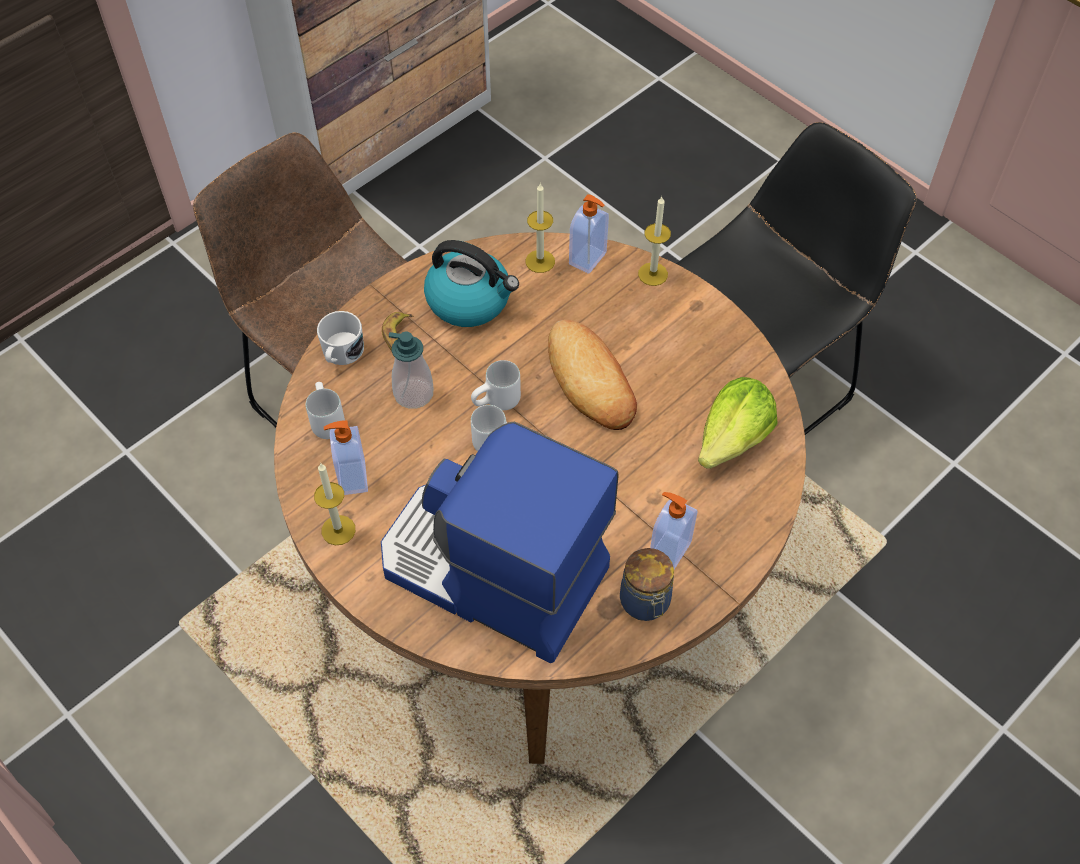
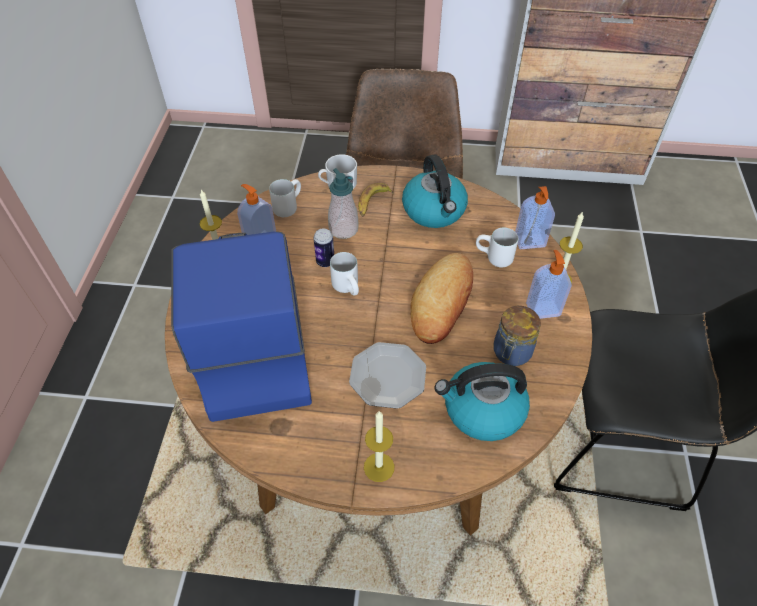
camera: 50 degrees right, 5 degrees down
white mug [471,360,521,410] -> white mug moved to [476,228,518,268]
candle [526,184,555,273] -> candle moved to [364,411,395,482]
jar [620,548,674,621] -> jar moved to [493,306,541,366]
soap dispenser [650,492,697,569] -> soap dispenser moved to [526,250,572,319]
lettuce [698,377,778,469] -> kettle [434,362,530,441]
none -> can [314,229,334,267]
none -> plate [349,342,426,409]

